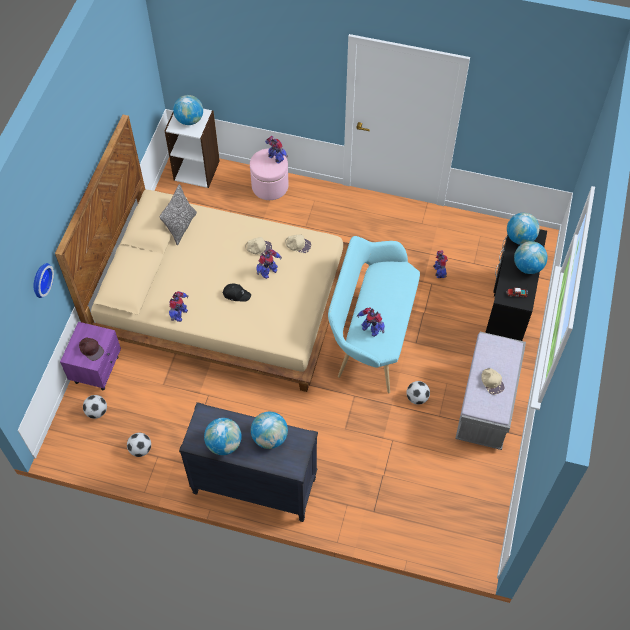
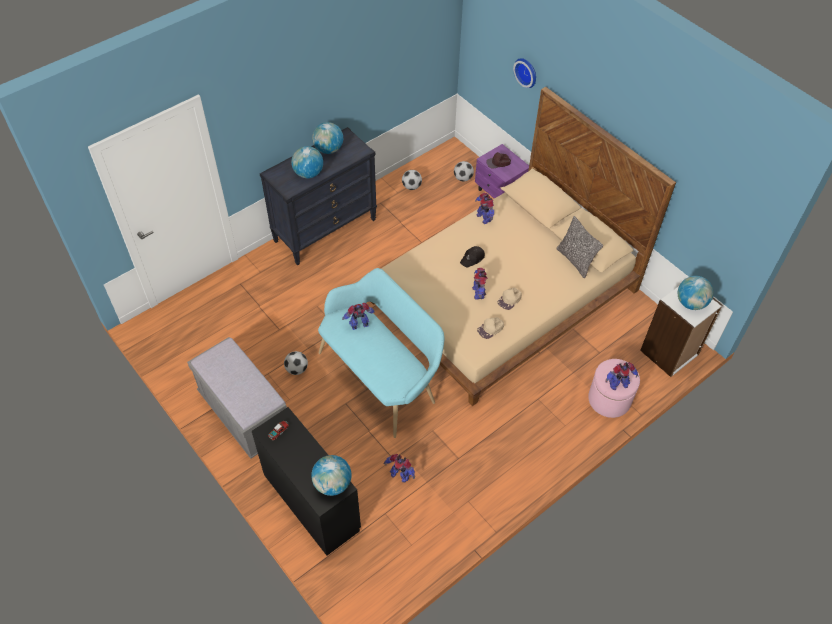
camera: 125 degrees right, 5 degrees down
beige cap [482,368,504,395] -> none
globe [514,241,548,274] -> none

